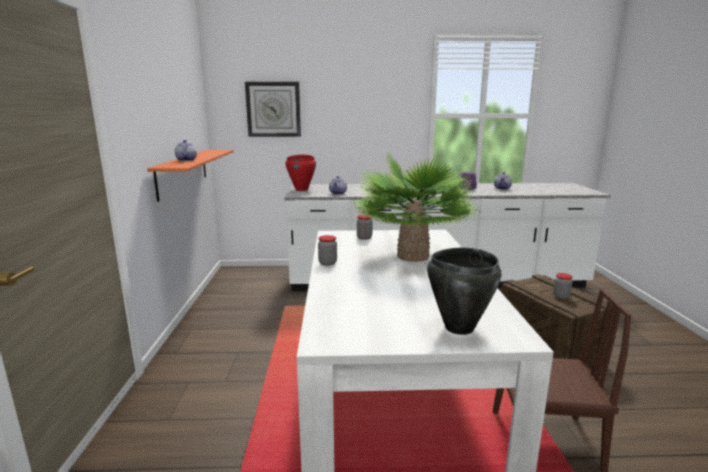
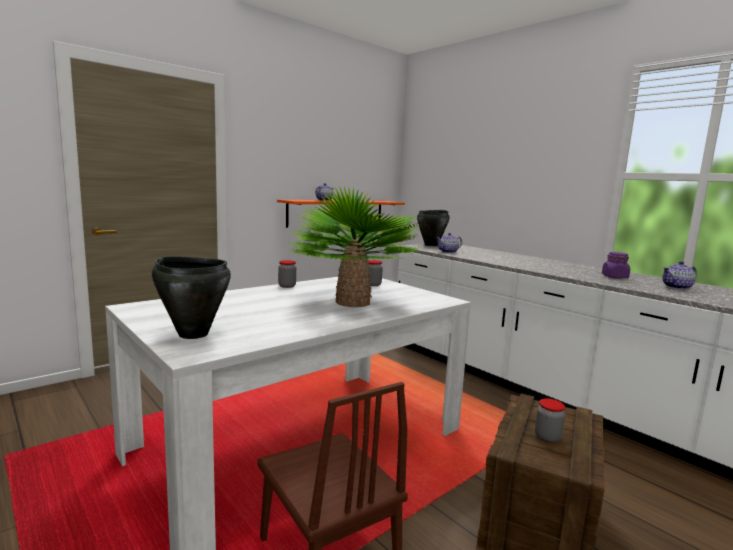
camera: 50 degrees right, 5 degrees down
wall clock [245,82,301,137] -> none
red cooking pot [285,155,316,191] -> black cooking pot [417,210,450,246]

